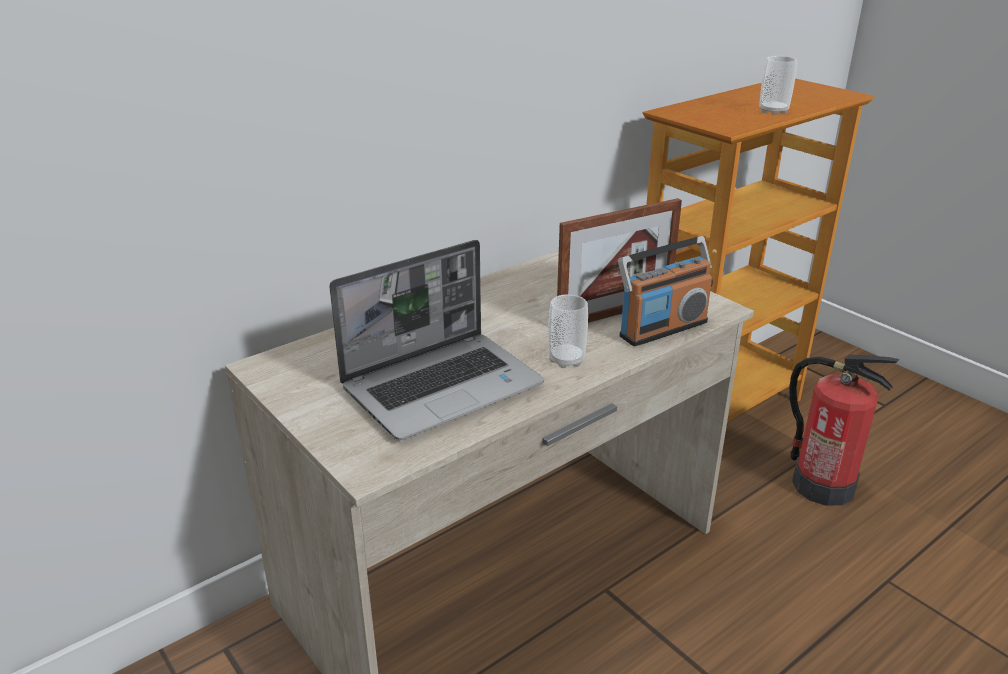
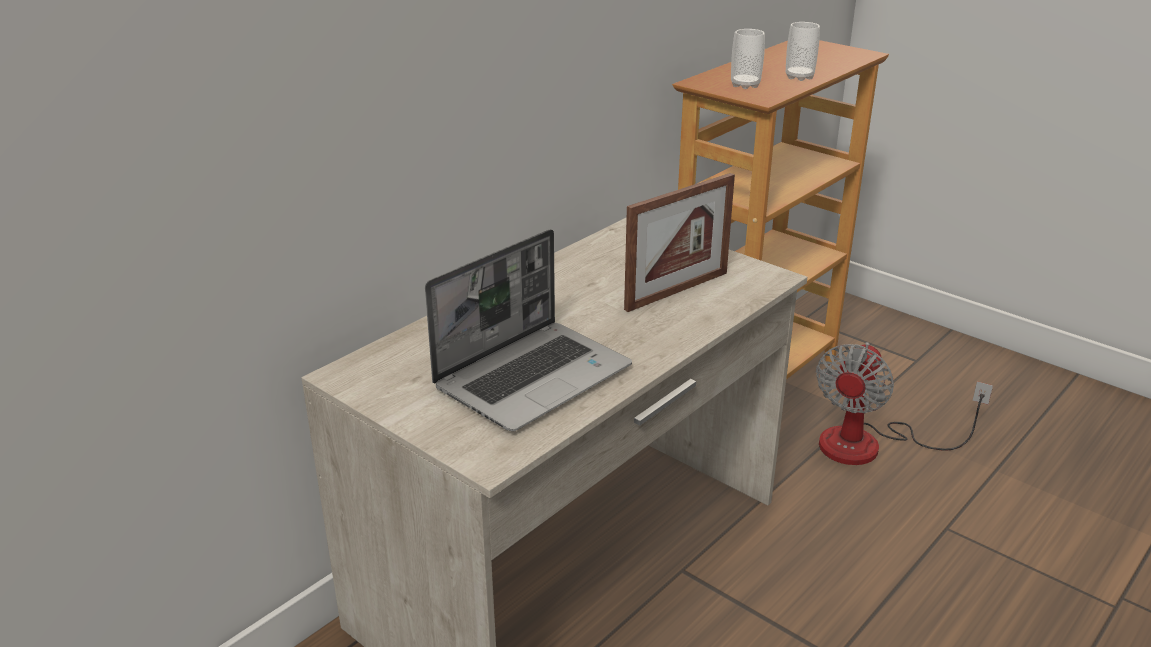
camera: 10 degrees left, 0 degrees up
cup [548,294,588,368] -> cup moved to [731,29,765,89]
radio [618,236,713,346] -> none
fire extinguisher [789,355,899,506] -> fan [816,342,993,465]

